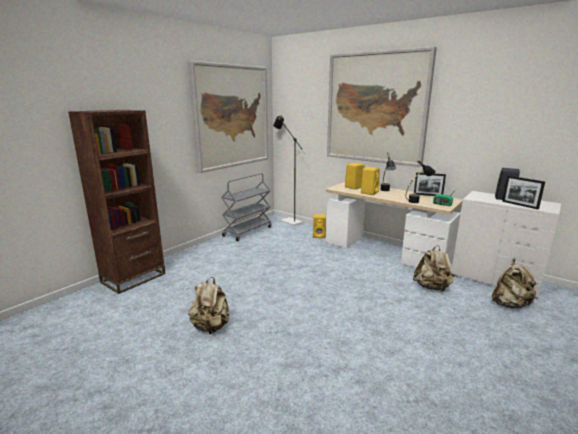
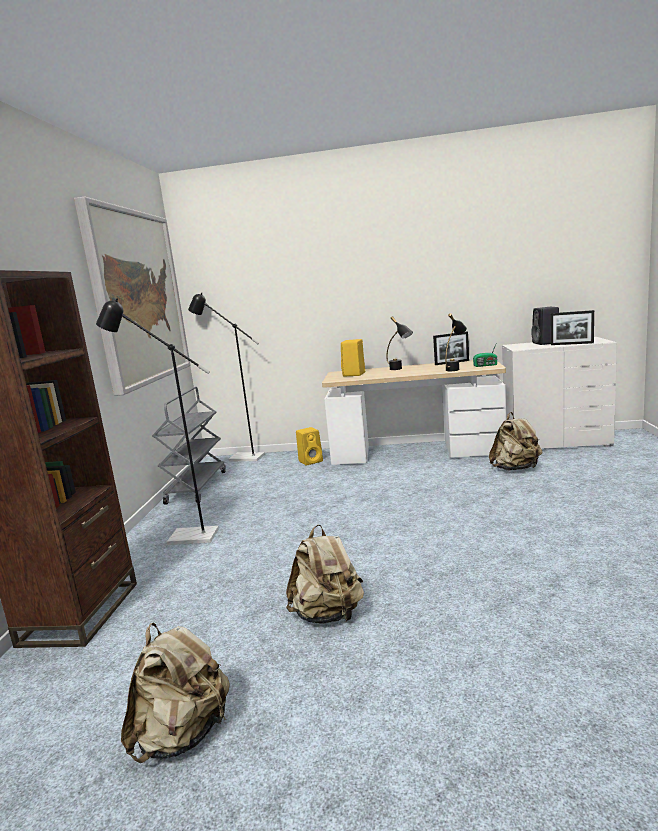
camera: 30 degrees left, 5 degrees down
picture [327,46,437,167] -> none
yellow speaker [361,167,380,195] -> none
beige backpack [492,259,537,308] -> beige backpack moved to [121,623,230,763]
none -> black floor lamp [96,298,219,545]

